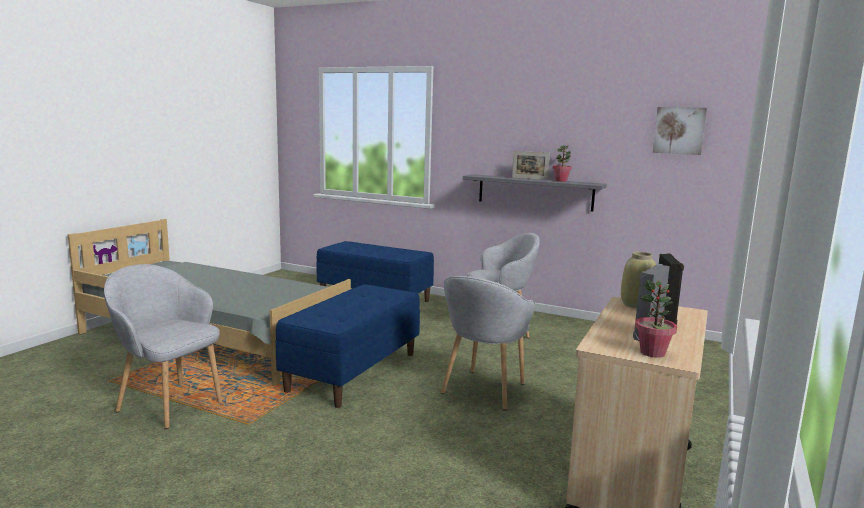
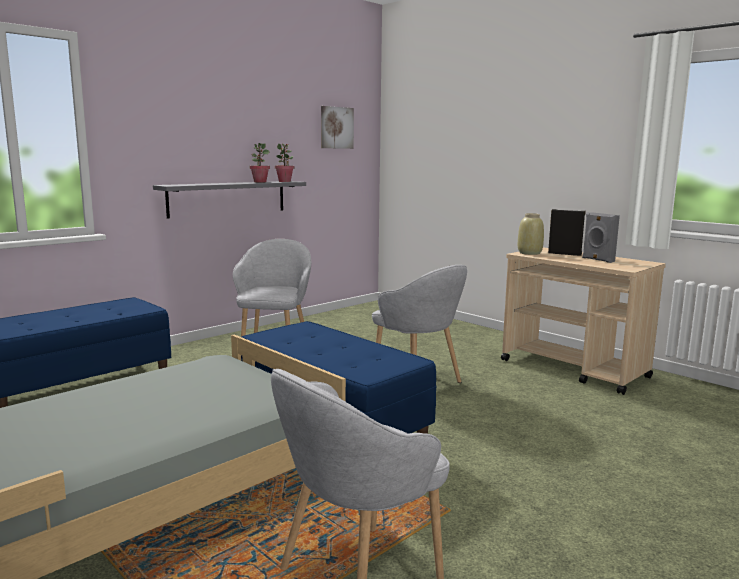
camera: 70 degrees left, 0 degrees up
picture frame [512,151,550,180] -> none
potted plant [635,280,677,358] -> potted plant moved to [275,143,294,182]

